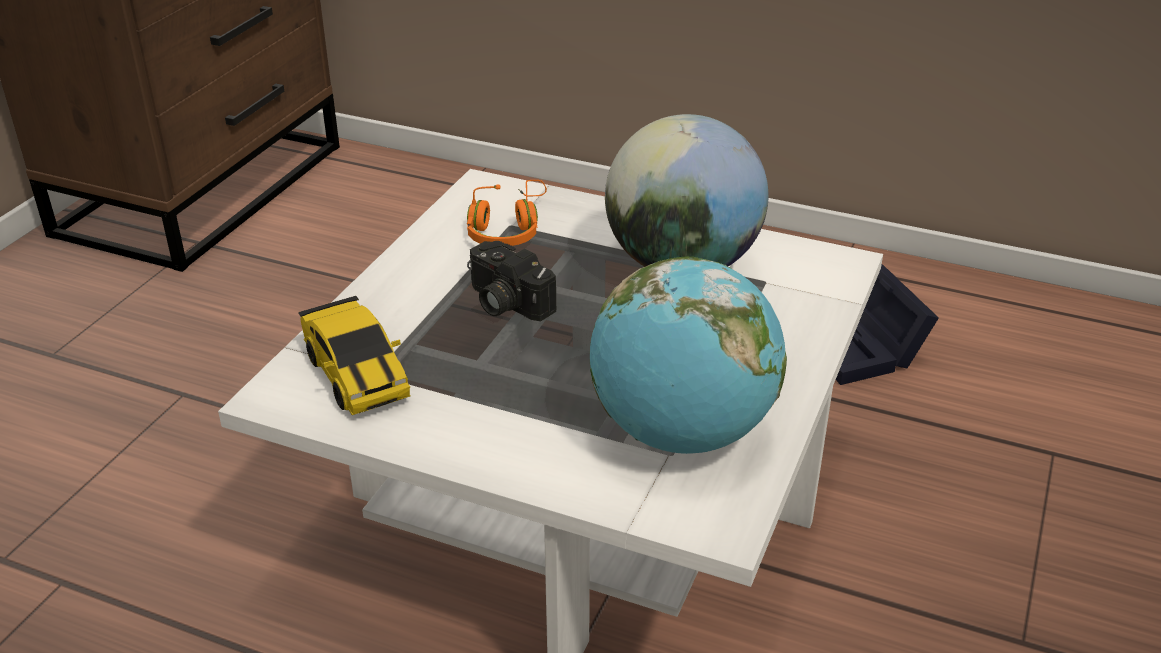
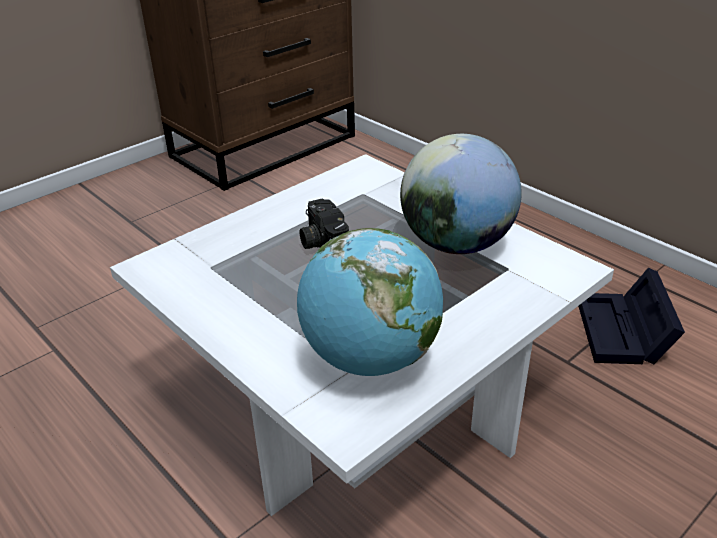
camera: 25 degrees right, 0 degrees up
toy car [298,296,410,415] -> none
orange headphones [467,180,547,246] -> none

